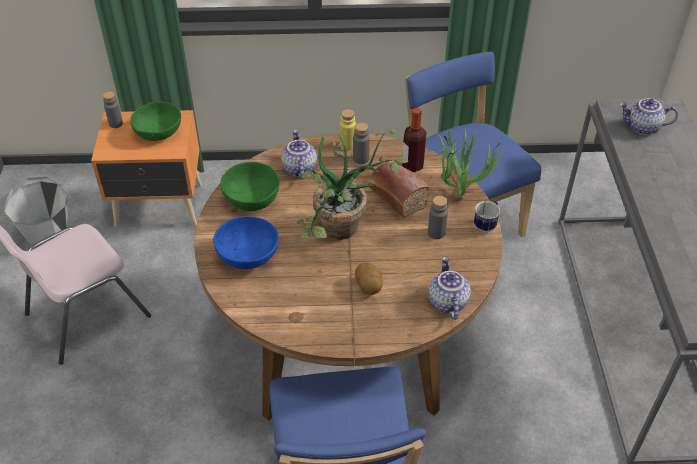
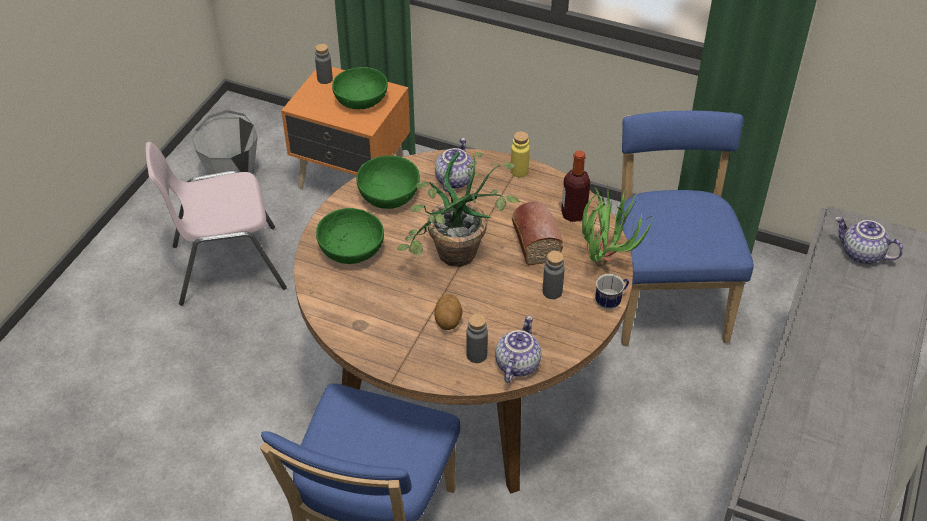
camera: 25 degrees right, 0 degrees up
blue bowl [213,216,279,269] -> green bowl [316,208,384,264]
grey bottle [353,122,370,164] -> grey bottle moved to [466,314,488,363]

